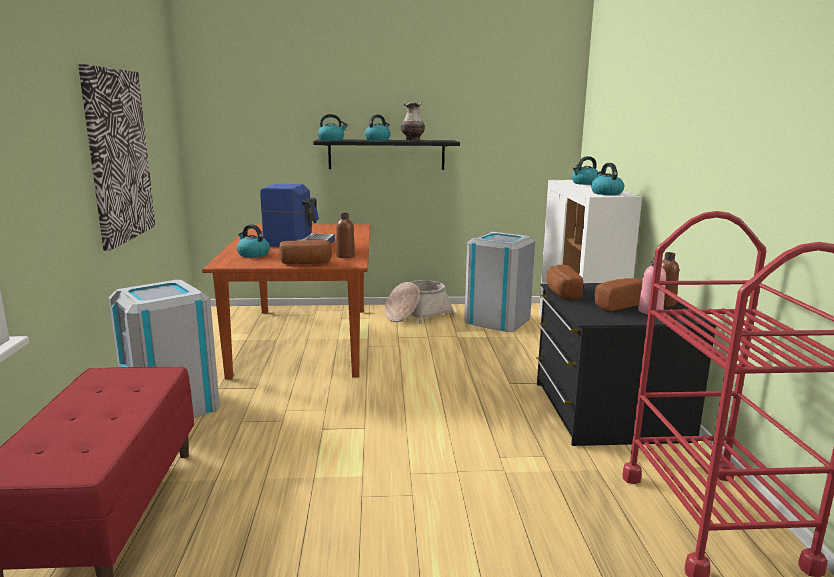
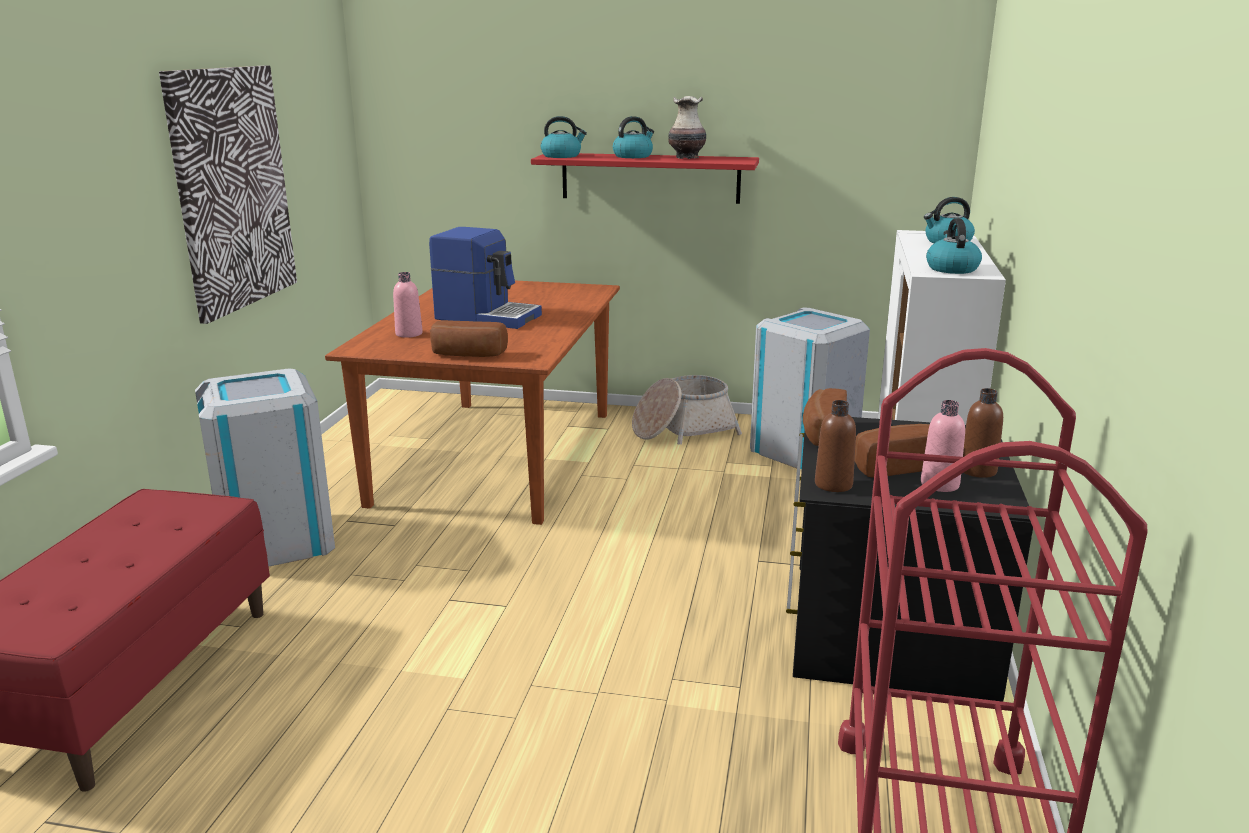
camera: 15 degrees right, 5 degrees up
kettle [237,224,270,258] -> pink bottle [393,272,423,338]
black shelf [313,139,460,170] -> red shelf [531,153,759,204]
brown bottle [336,213,355,258] -> brown bottle moved to [815,400,856,492]

